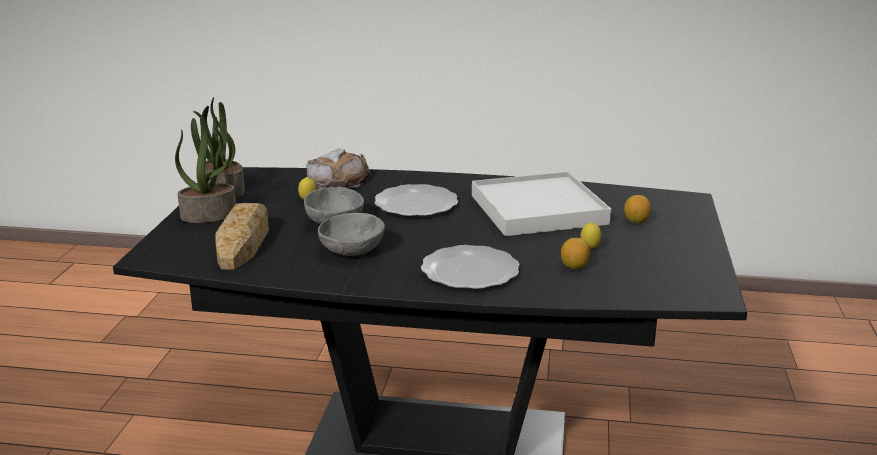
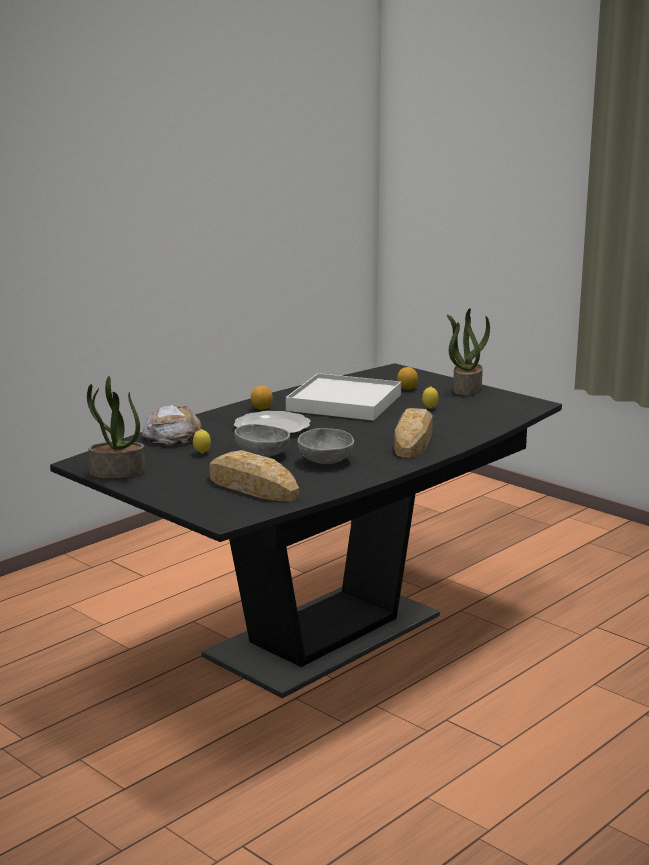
camera: 55 degrees left, 5 degrees down
potted plant [175,117,236,223] -> potted plant moved to [447,308,490,396]
plate [421,245,520,289] -> bread [394,408,433,458]
lemon [561,238,590,269] -> lemon moved to [251,386,273,410]

